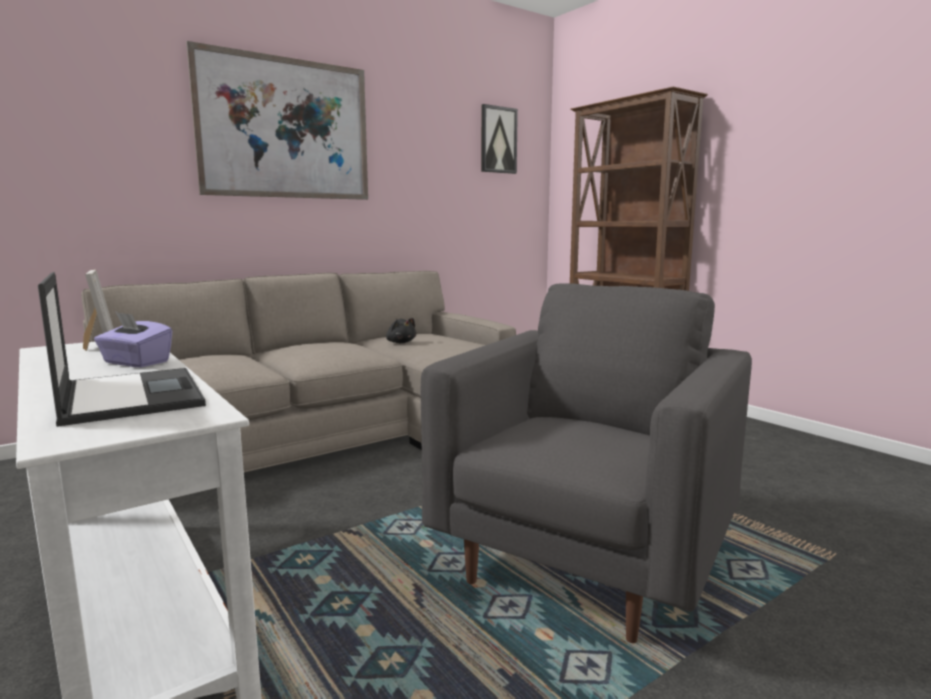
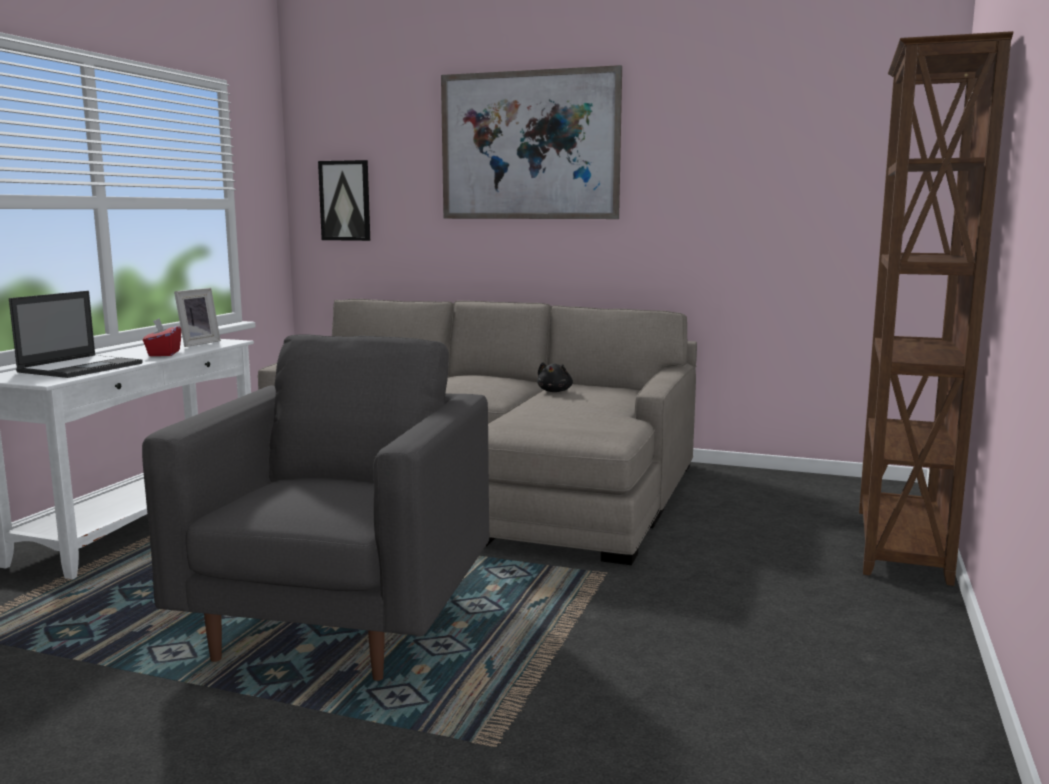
camera: 55 degrees right, 0 degrees up
purple tissue box [94,312,172,368] -> red tissue box [143,319,181,356]
grey armchair [421,283,752,643] -> grey armchair turned 75 degrees counterclockwise [142,335,489,681]
picture [481,104,518,174] -> picture moved to [318,160,370,241]

